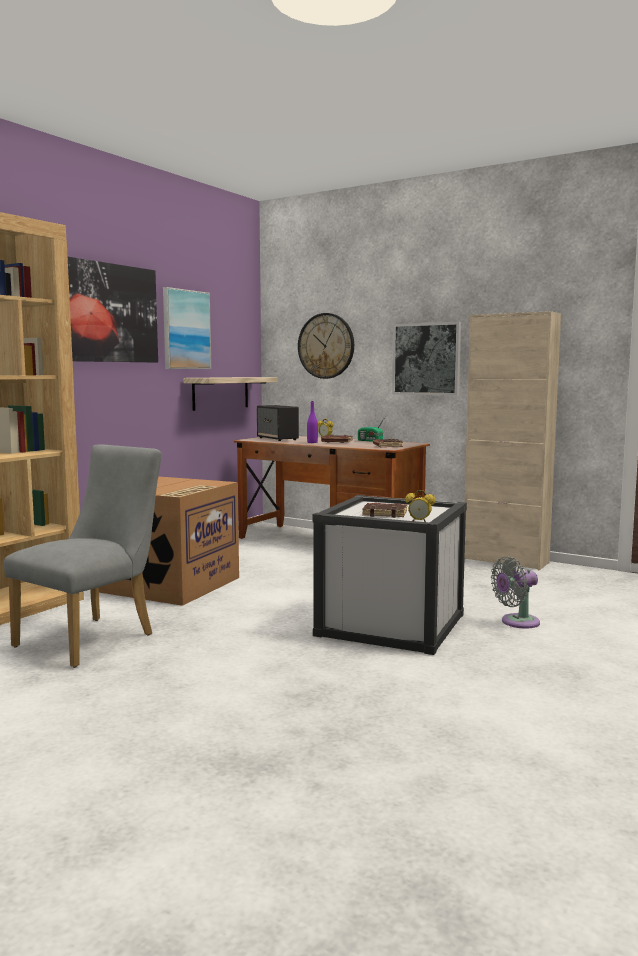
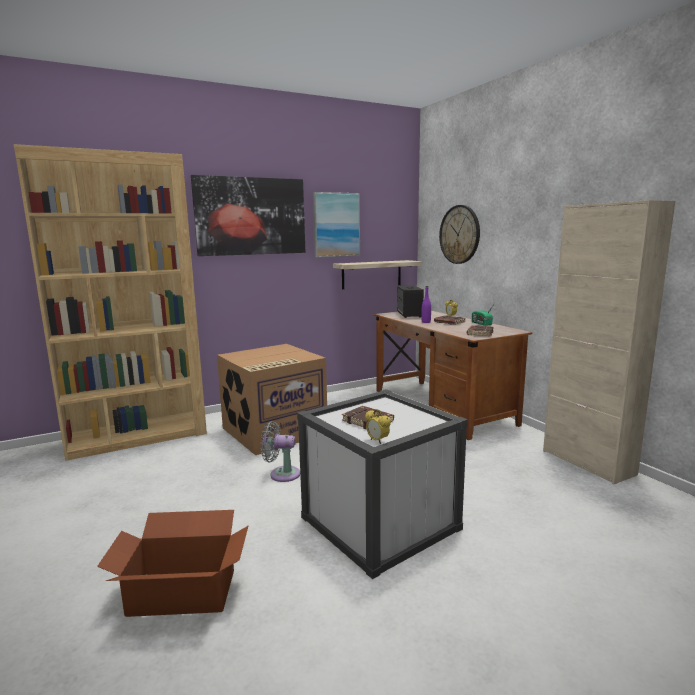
camera: 30 degrees right, 5 degrees up
grey chair [4,445,162,668] -> none
picture [392,322,461,396] -> none
grey fan [491,557,540,629] -> grey fan moved to [261,421,300,482]
none -> cardboard box [97,510,248,617]

